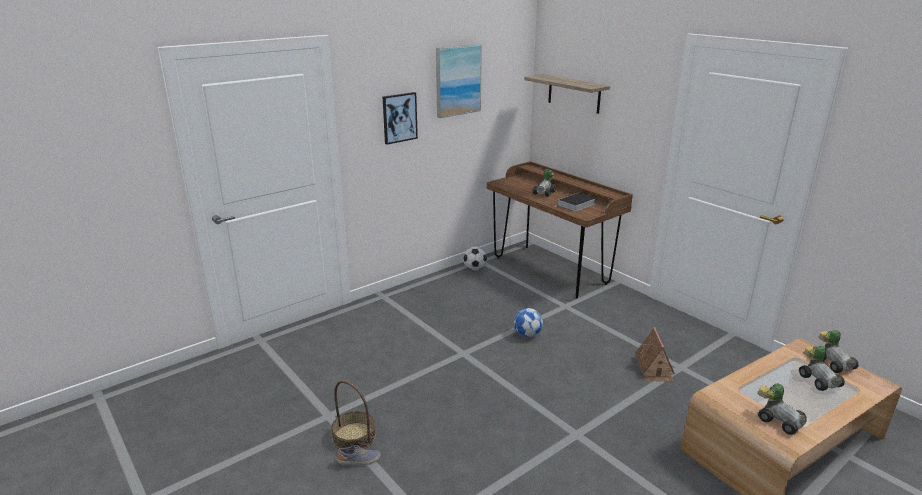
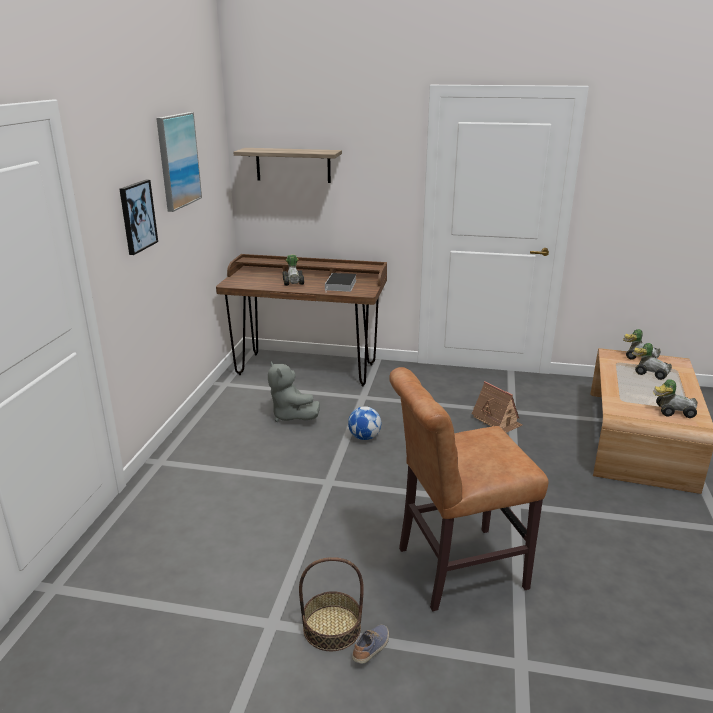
camera: 40 degrees left, 0 degrees up
football [463,247,487,270] -> none
none -> grey plush toy [268,362,320,422]
none -> brown chair [389,367,549,611]

